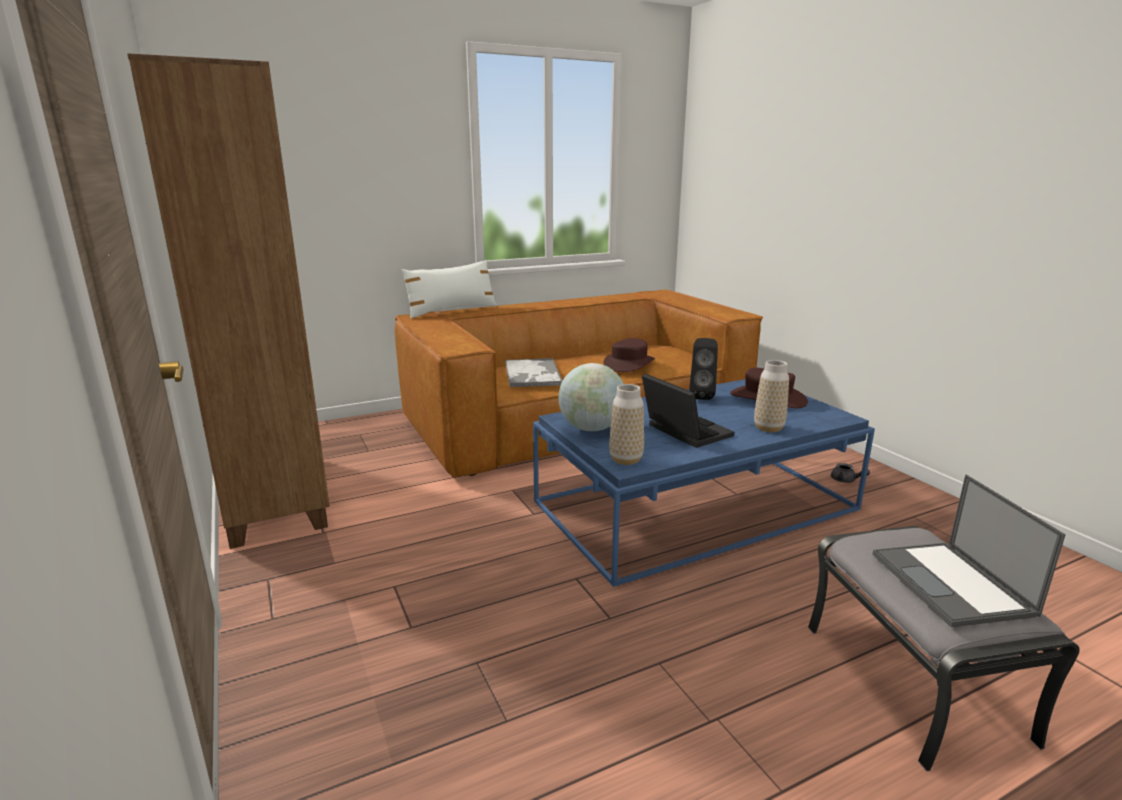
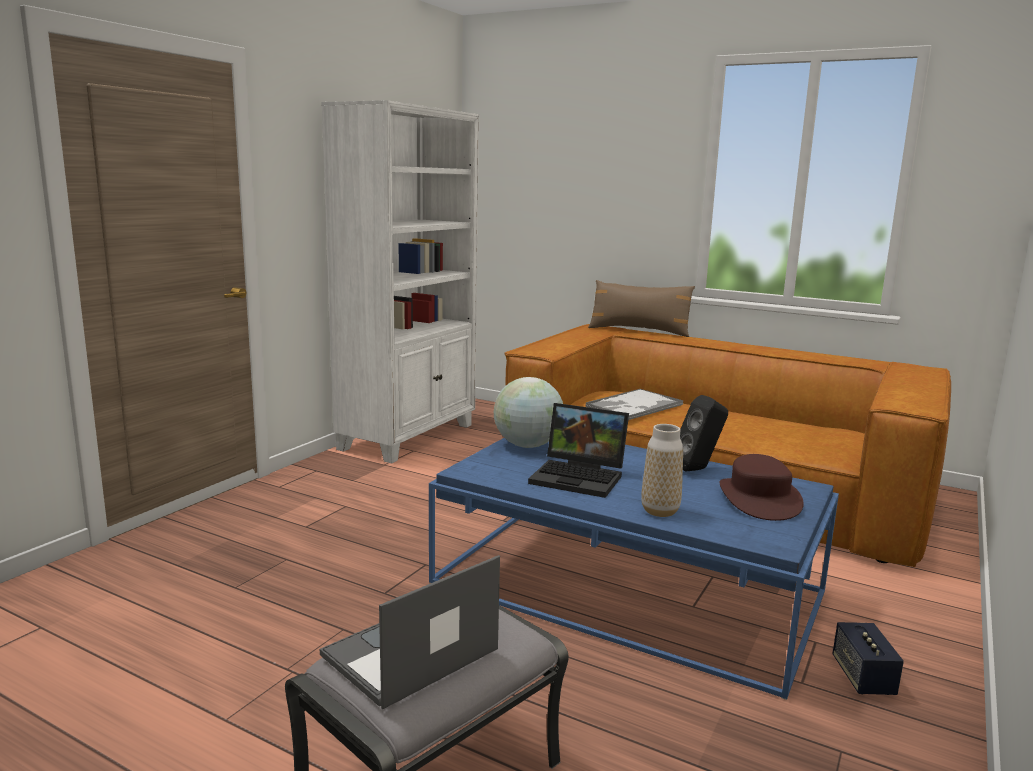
camera: 55 degrees right, 5 degrees down
brown bookcase [127,53,330,549] -> white bookcase [321,100,479,463]
white pillow [401,260,497,318] -> brown pillow [588,280,695,337]
brown hat [604,338,655,372] -> none
vase [609,384,644,465] -> none
laptop [642,374,734,448] -> laptop turned 90 degrees clockwise [528,403,629,498]
grey teapot [831,463,870,483] -> speaker [832,622,904,695]

